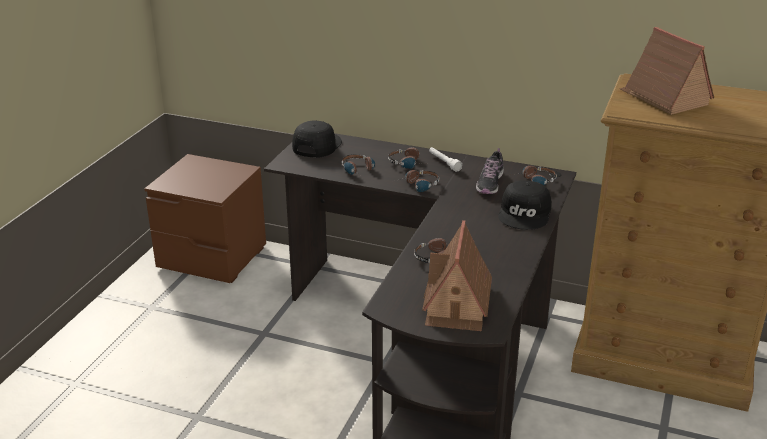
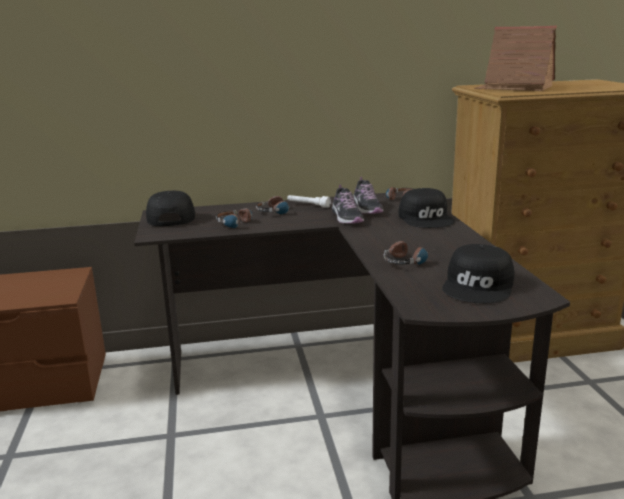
camera: 30 degrees left, 10 degrees down
headphones [392,170,440,192] -> none
toy house [422,220,492,331] -> black cap [442,244,515,303]
none -> shoe [332,184,364,224]

